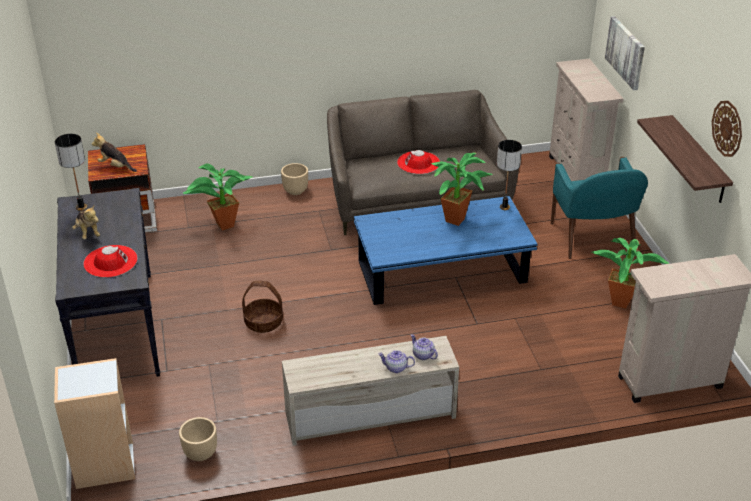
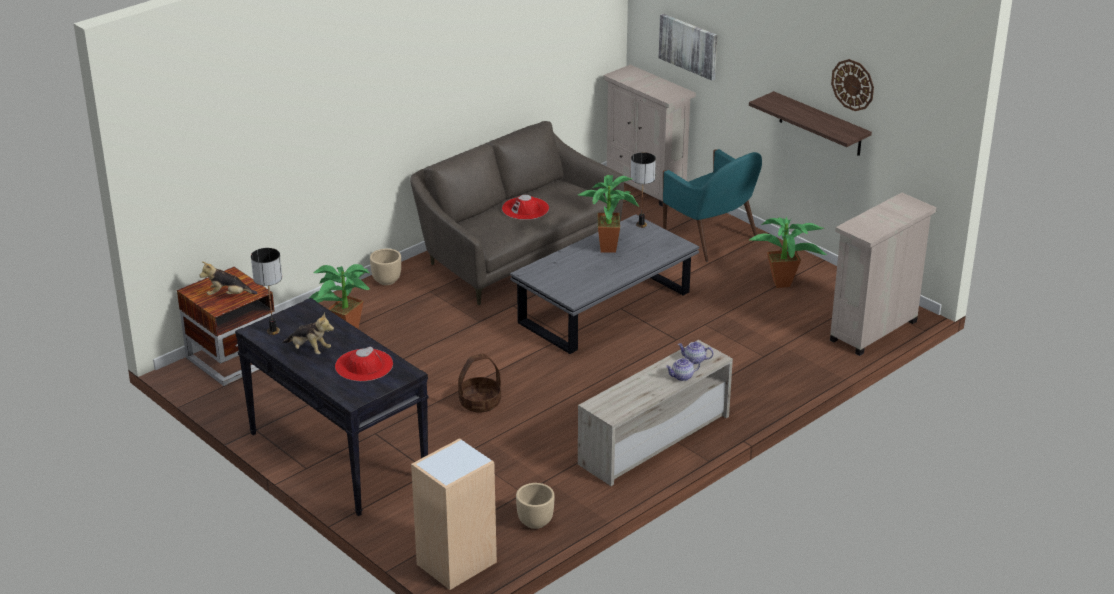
camera: 30 degrees left, 5 degrees down
blue coffee table [354,196,538,305] -> grey coffee table [510,214,699,354]

